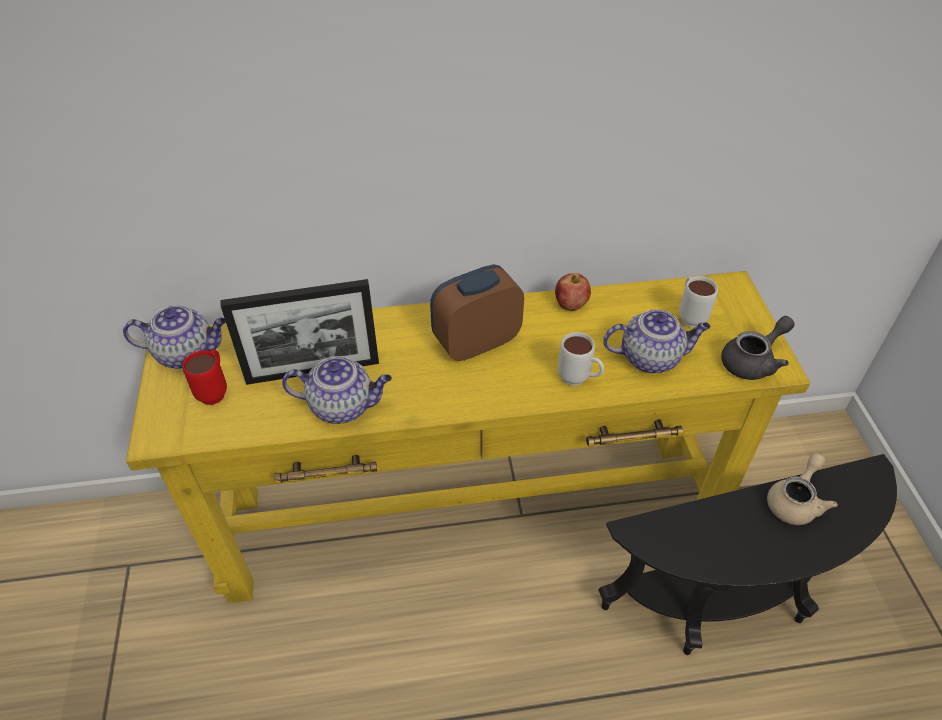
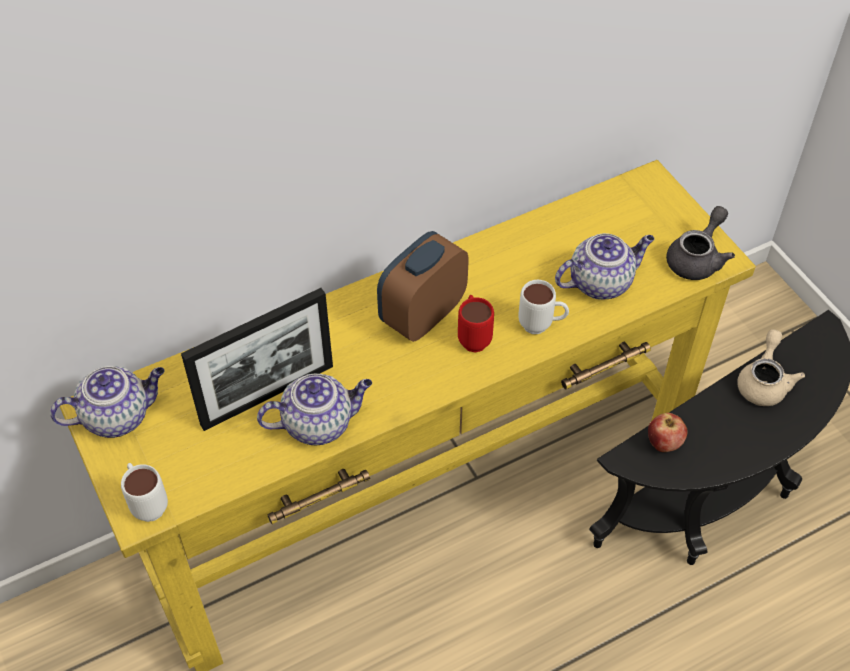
camera: 20 degrees left, 5 degrees up
red mug [183,349,227,405] -> red mug moved to [458,295,494,353]
apple [555,273,591,311] -> apple moved to [648,413,688,452]
white mug [679,276,718,328] -> white mug moved to [121,463,168,522]

